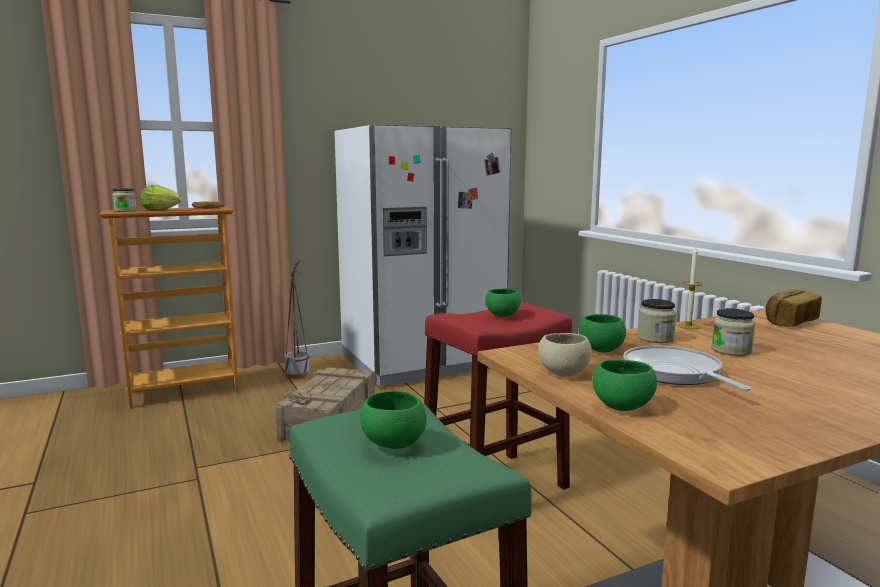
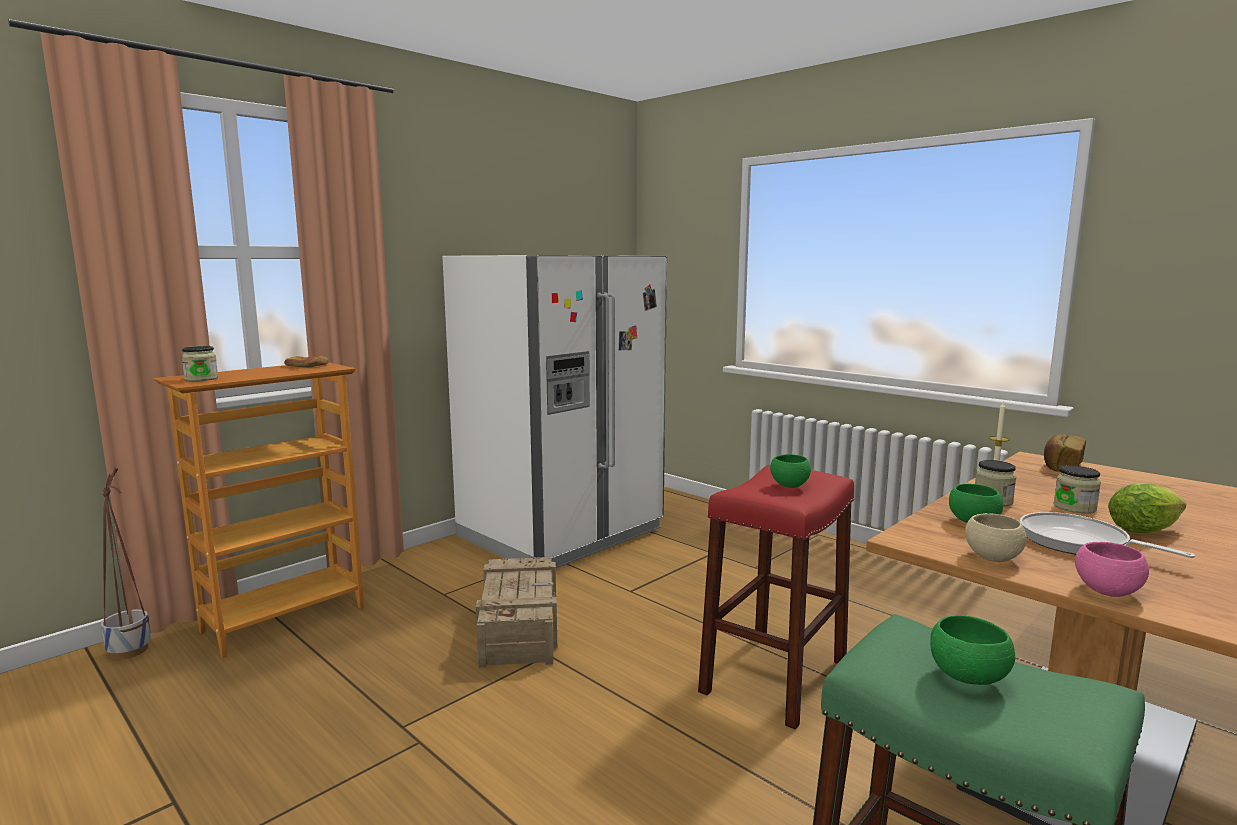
camera: 20 degrees left, 0 degrees up
lettuce [140,185,182,211] -> lettuce moved to [1108,484,1186,533]
planter [284,260,310,379] -> planter moved to [101,467,151,659]
green bowl [592,360,657,411] -> pink bowl [1075,542,1149,597]

